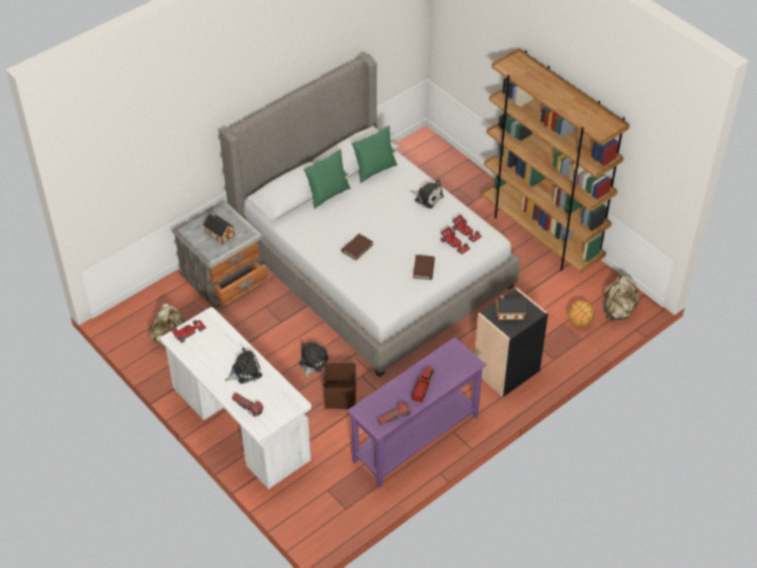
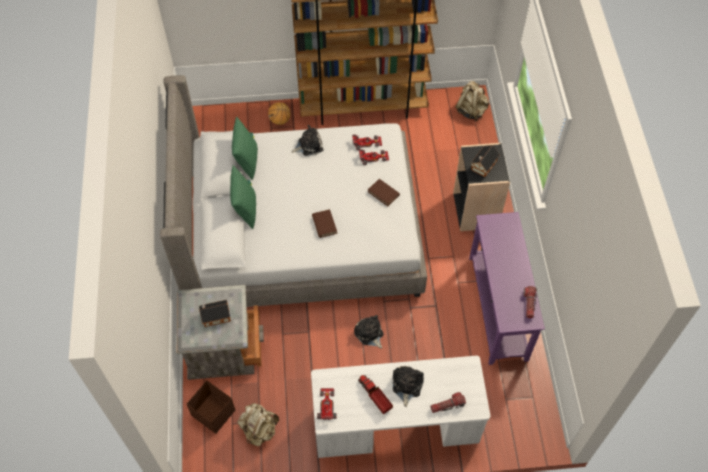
camera: 55 degrees left, 10 degrees up
brown storage box [323,363,356,409] -> brown storage box moved to [187,380,235,434]
toy truck [411,366,434,402] -> toy truck moved to [358,375,393,415]
basketball [568,300,594,326] -> basketball moved to [268,102,291,125]

